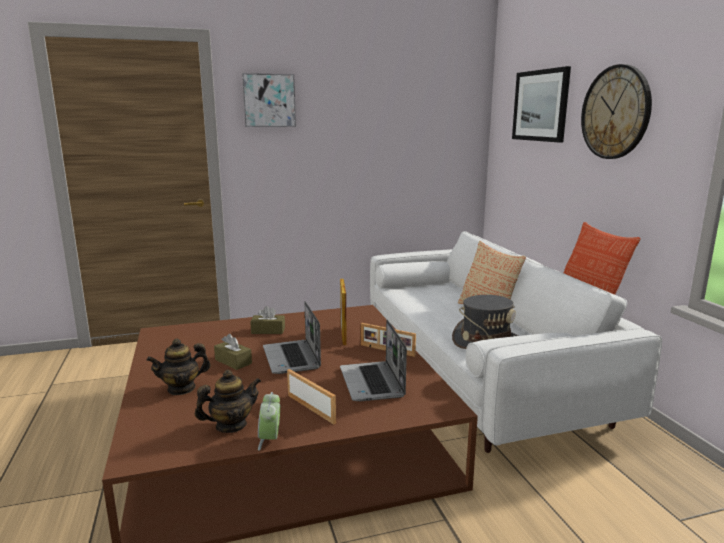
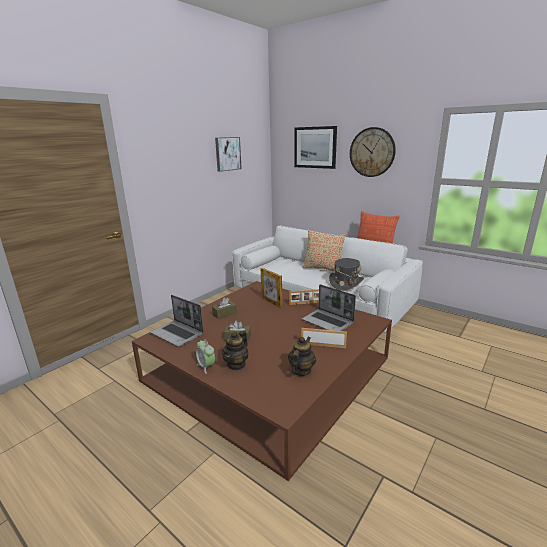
camera: 35 degrees left, 5 degrees up
picture [242,73,296,127] -> picture moved to [215,137,242,172]
alarm clock [258,392,280,451] -> alarm clock moved to [196,339,215,374]
laptop [263,301,321,374] -> laptop moved to [150,295,204,347]

